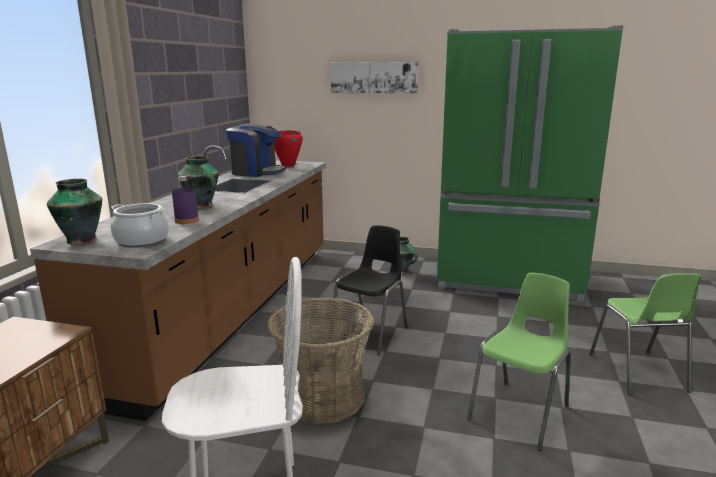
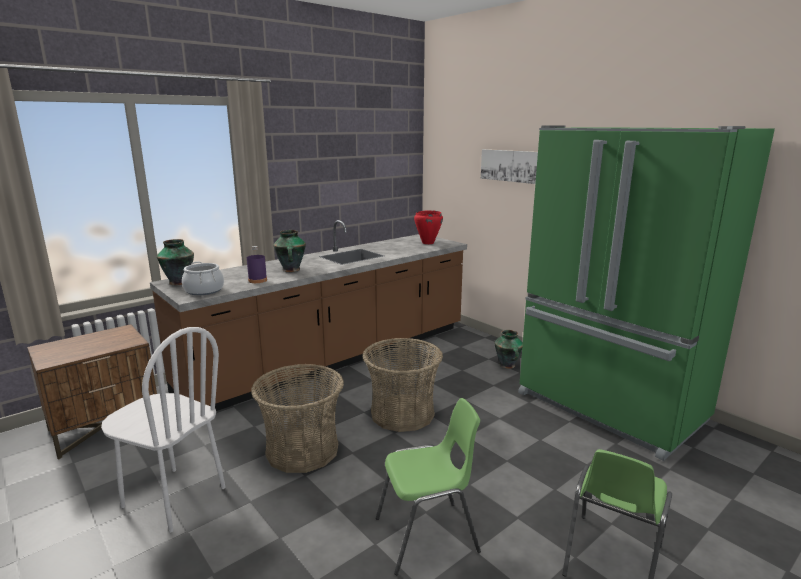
camera: 35 degrees right, 0 degrees up
coffee machine [226,124,286,177] -> none
black chair [329,225,408,355] -> basket [362,338,443,432]

